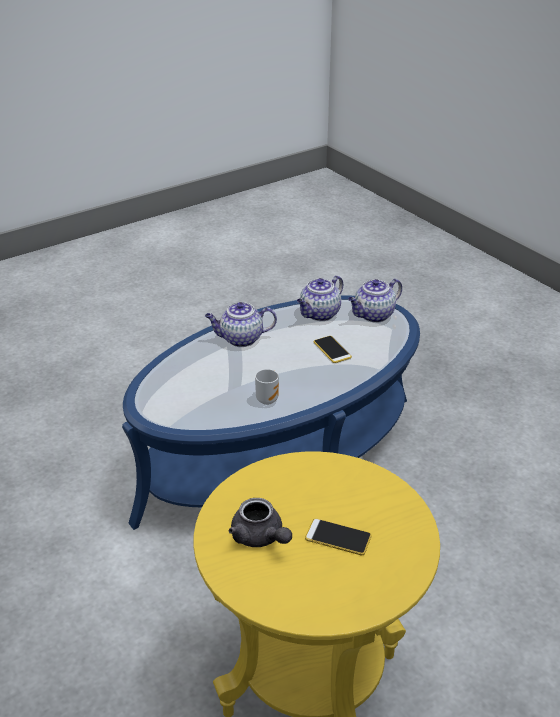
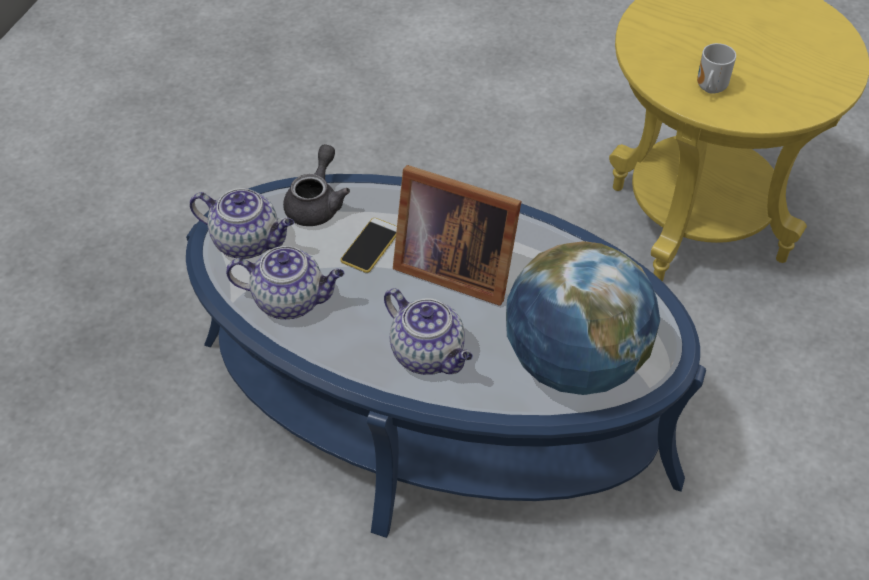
camera: 125 degrees left, 15 degrees up
grey teapot [229,498,292,547] -> grey teapot moved to [283,144,350,226]
mug [255,369,279,405] -> mug moved to [697,43,736,94]
phone [305,518,372,555] -> none
none -> picture frame [393,165,521,306]
none -> globe [506,241,660,395]

